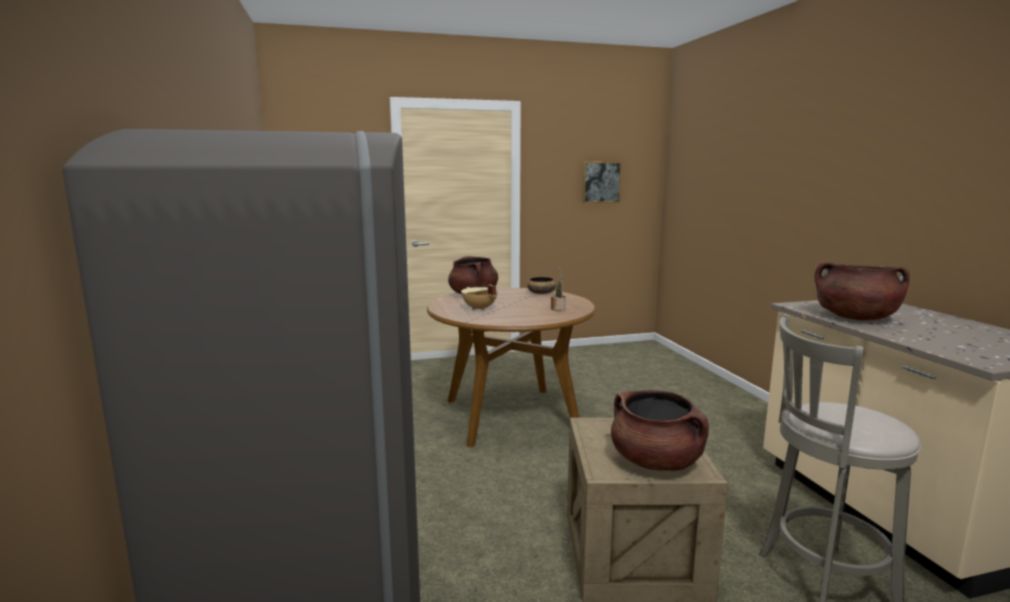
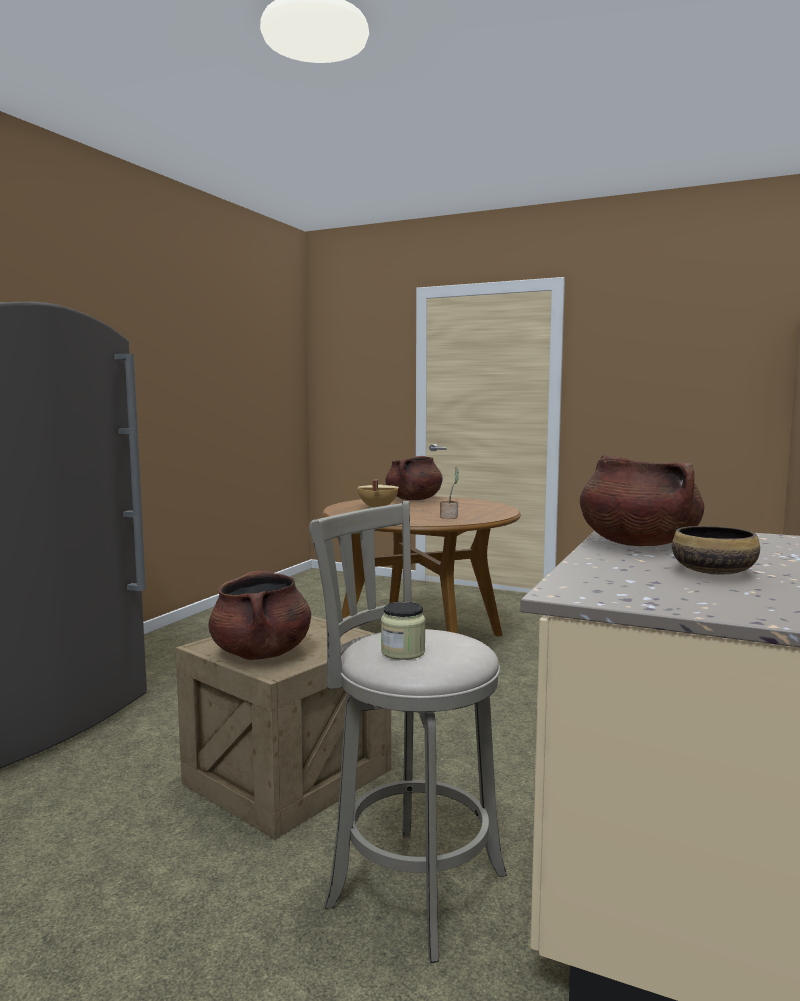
camera: 40 degrees right, 5 degrees down
bowl [527,277,556,294] -> bowl moved to [672,526,760,574]
picture [582,162,622,203] -> none
none -> jar [381,602,426,660]

